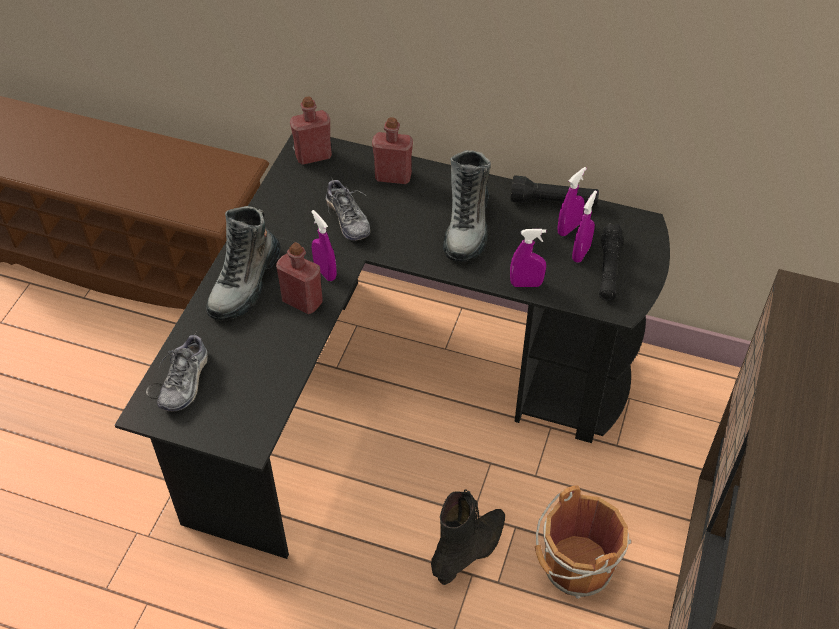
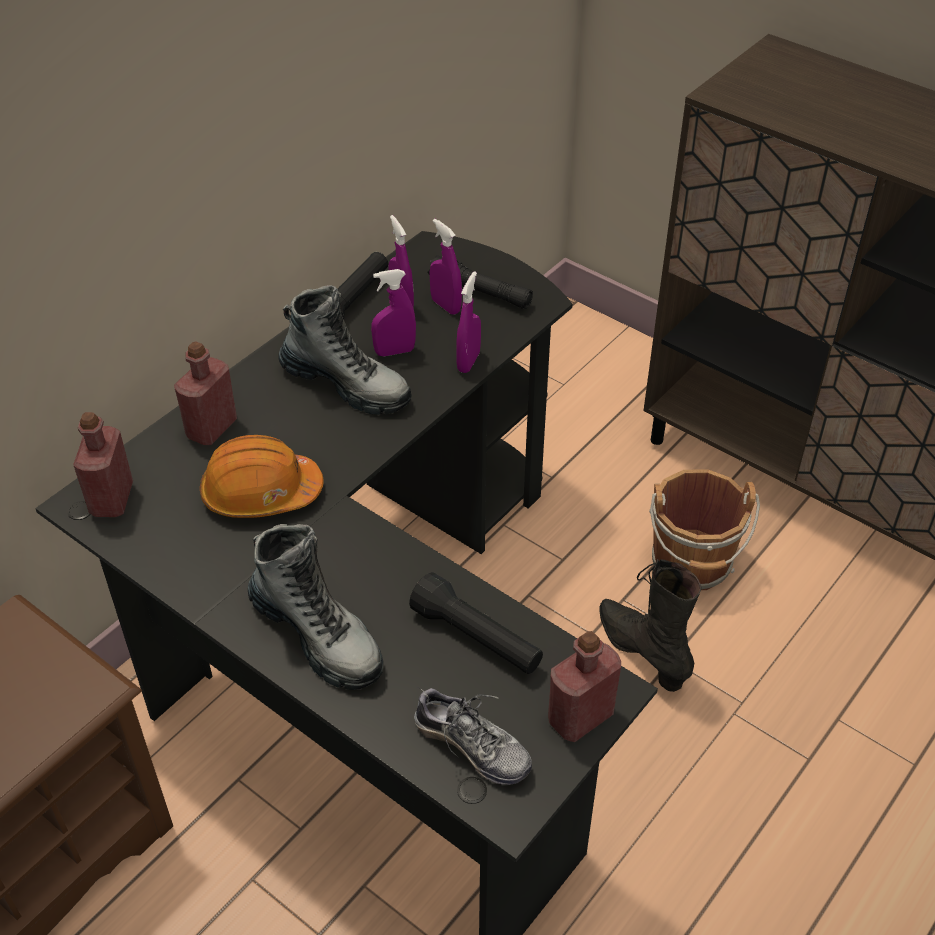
camera: 70 degrees left, 5 degrees down
red bottle [276,242,322,314] -> red bottle moved to [548,631,621,742]
purple spray bottle [311,210,337,281] -> purple spray bottle moved to [371,269,416,356]
shoe [326,177,370,241] -> orange hard hat [200,435,323,518]
none -> black flashlight [409,572,543,674]

